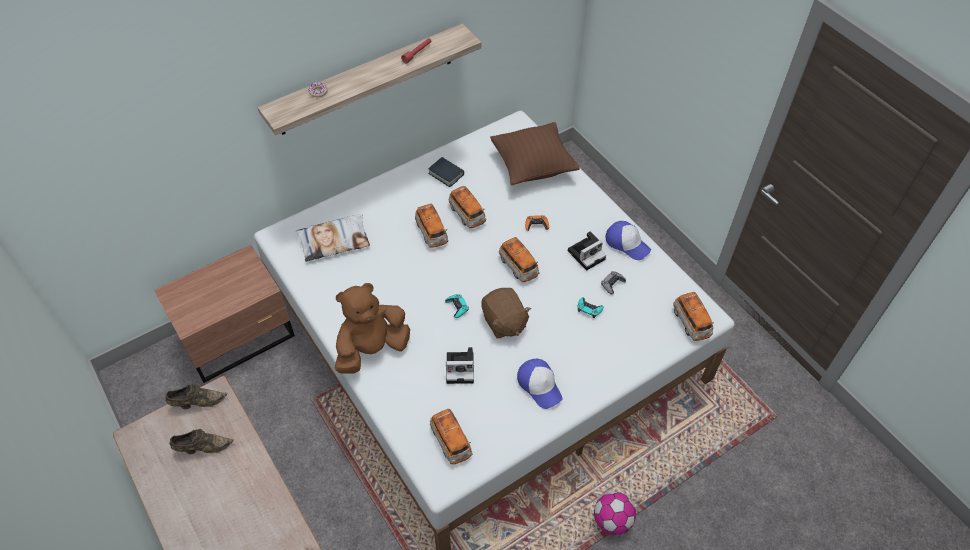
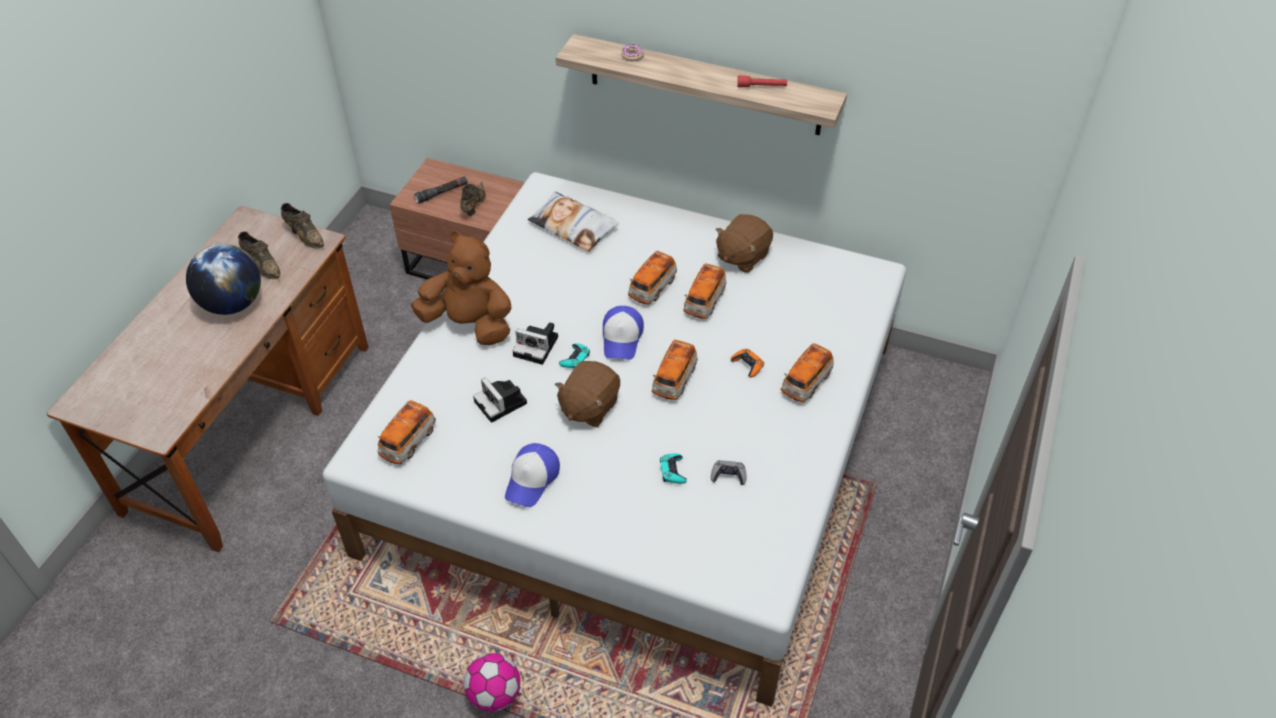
camera: 55 degrees right, 5 degrees down
book [428,157,464,187] -> brown plush toy [715,214,773,273]
brown pillow [490,122,579,185] -> none
camera [568,232,606,271] -> camera moved to [512,322,558,365]
cap [606,221,651,260] -> cap moved to [603,306,644,360]
toy car [673,292,714,341] -> toy car moved to [781,343,834,402]
none -> globe [186,244,261,315]
none -> black flashlight [414,176,468,204]
none -> brown shoe [460,182,486,216]

